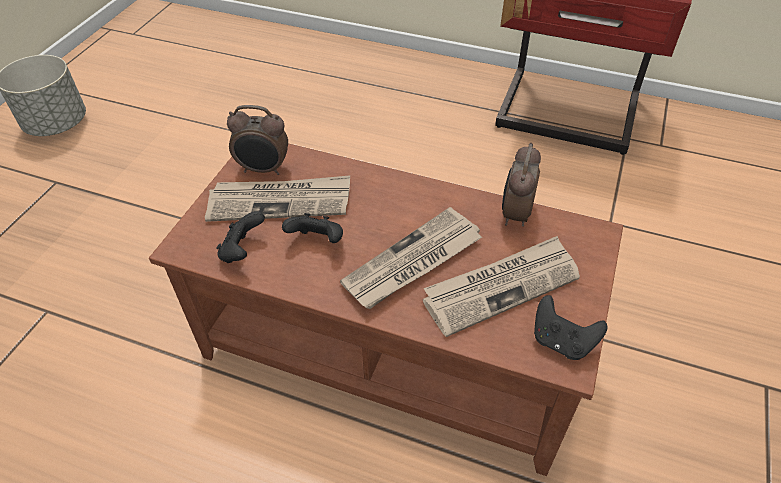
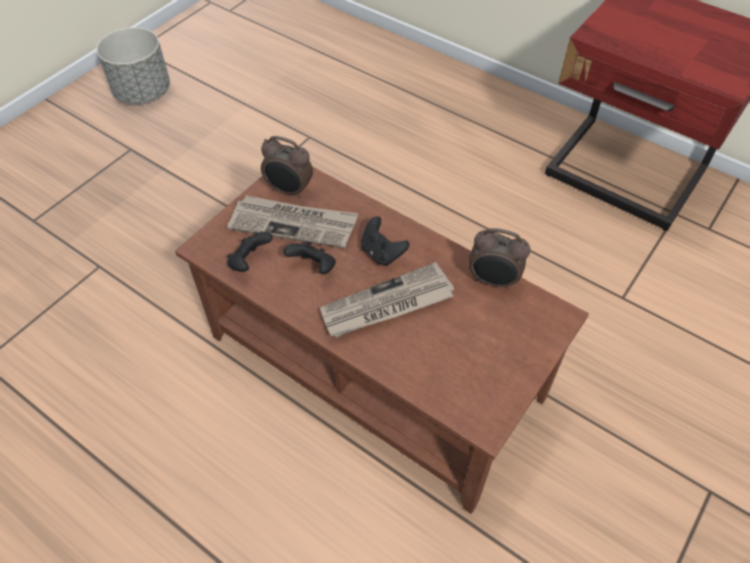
camera: 15 degrees right, 5 degrees up
newspaper [423,236,580,337] -> none
alarm clock [502,143,541,227] -> alarm clock turned 105 degrees counterclockwise [469,228,531,290]
black game controller [534,295,607,360] -> black game controller moved to [361,216,409,266]

